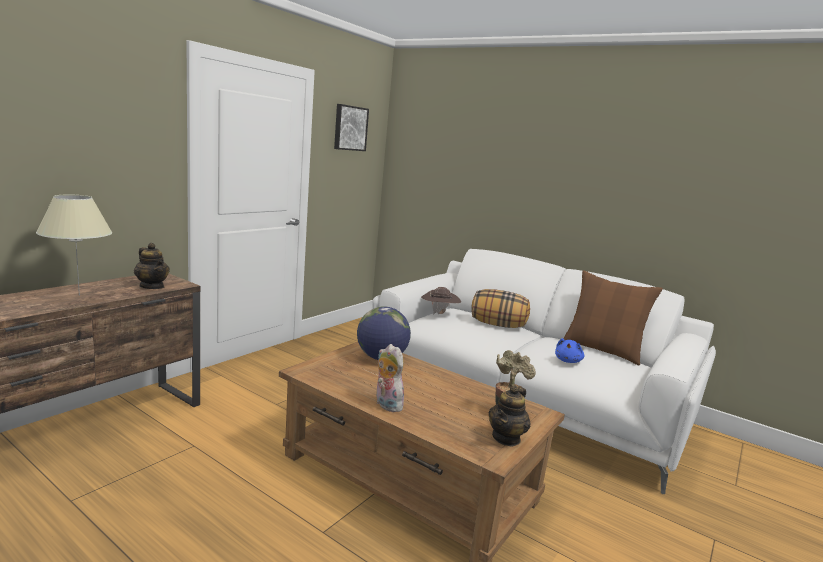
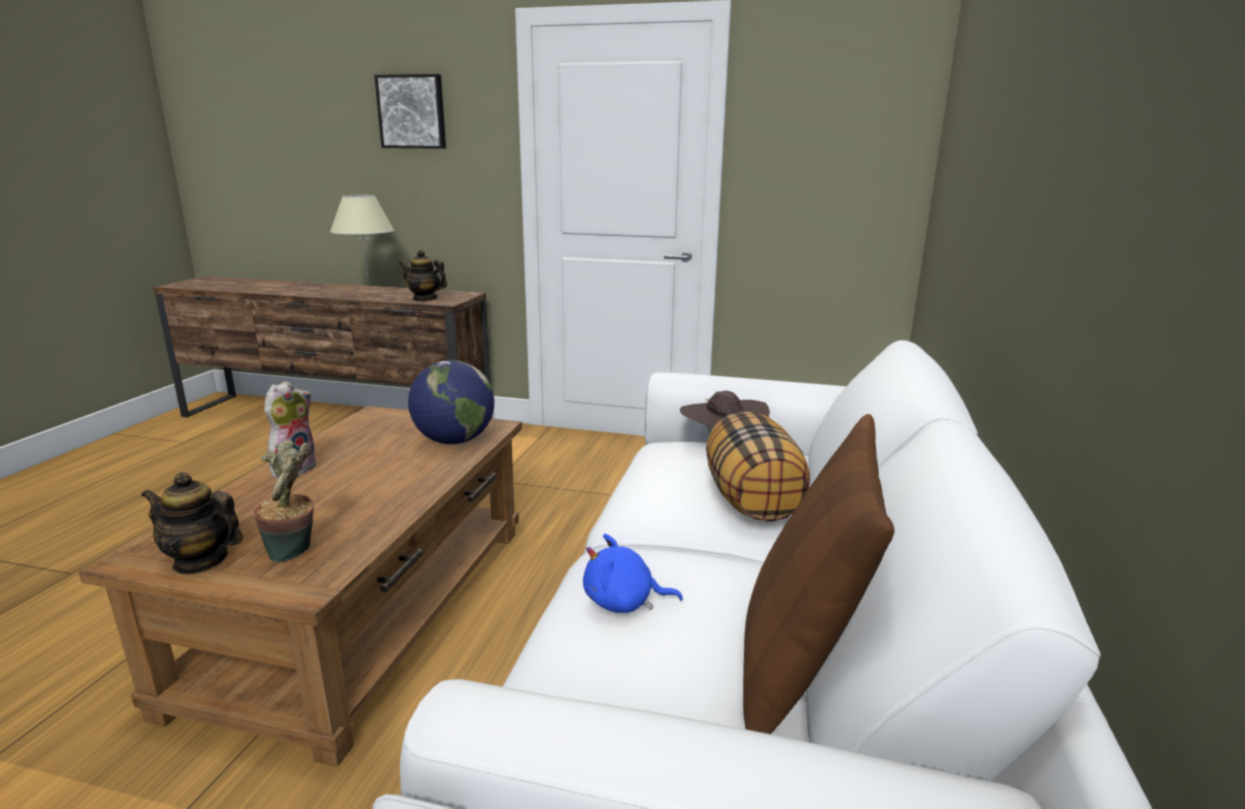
camera: 70 degrees right, 5 degrees up
teapot [134,243,170,289] -> teapot turned 90 degrees clockwise [400,250,447,301]
picture [334,104,369,151] -> picture moved to [374,74,446,149]

